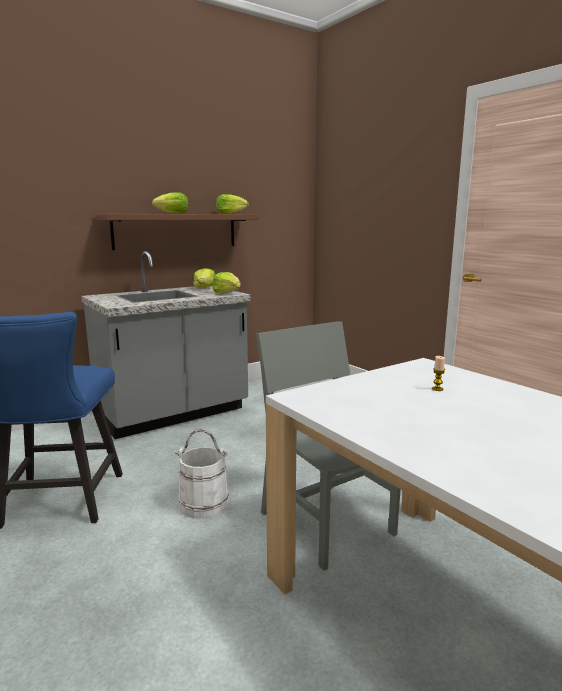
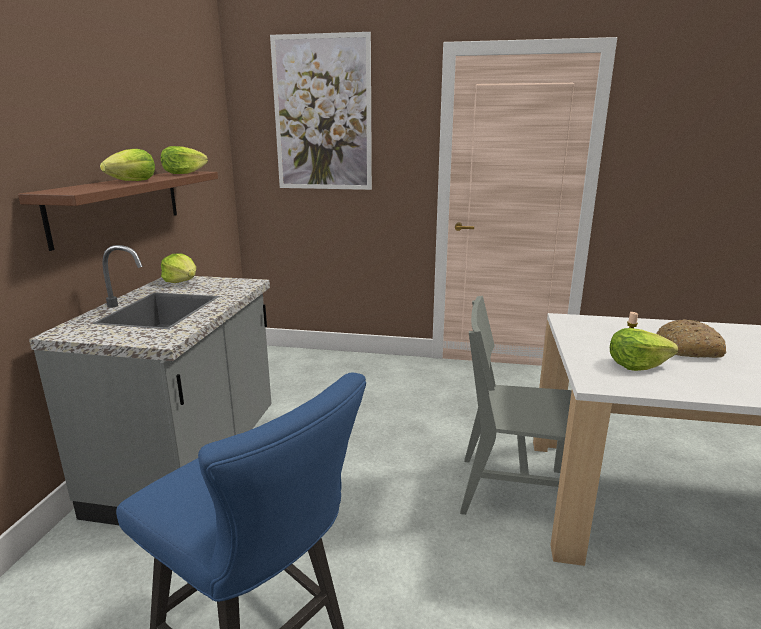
camera: 45 degrees left, 5 degrees up
white bucket [175,429,229,519] -> none
lettuce [212,272,241,294] -> lettuce moved to [610,328,678,371]
none -> picture [270,32,372,190]
none -> bread [657,320,726,358]

